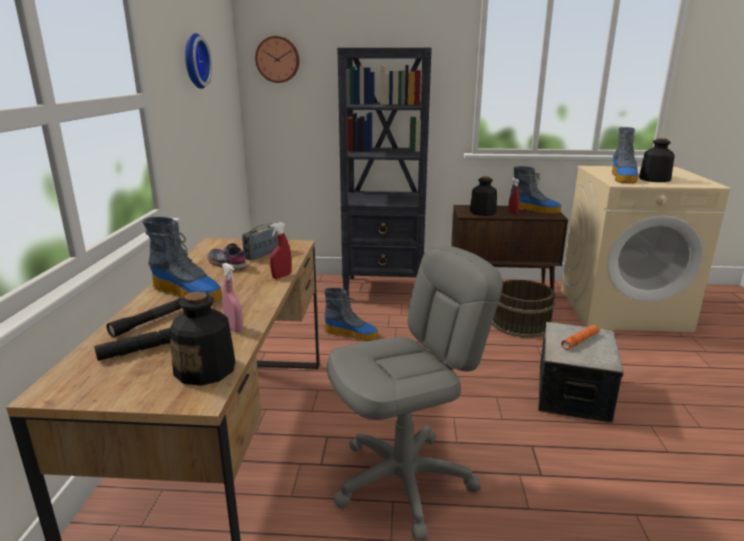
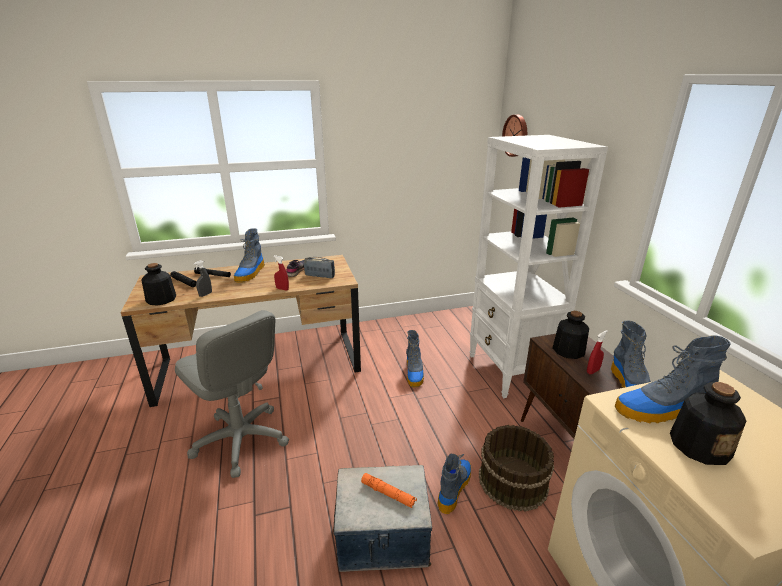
camera: 70 degrees right, 5 degrees up
wall clock [185,33,212,89] -> none
pink spray bottle [222,263,243,333] -> grey spray bottle [193,260,212,297]
black bookcase [337,48,432,296] -> white bookcase [470,135,608,398]
none -> boot [437,453,471,514]

